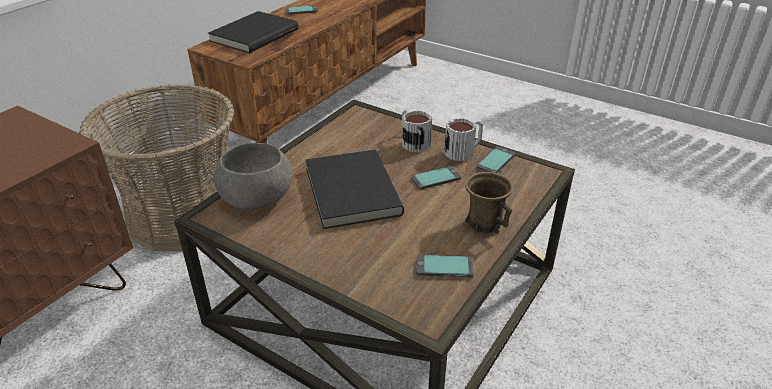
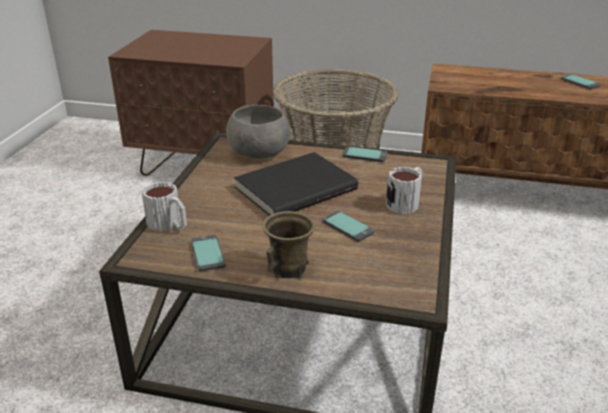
camera: 70 degrees right, 5 degrees down
black book [208,11,299,53] -> none
mug [444,118,483,161] -> mug moved to [142,182,187,232]
phone [476,147,515,173] -> phone moved to [343,146,388,162]

